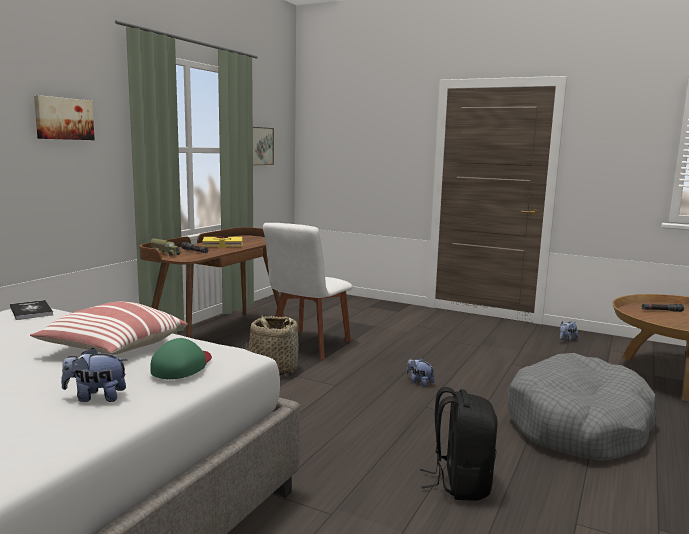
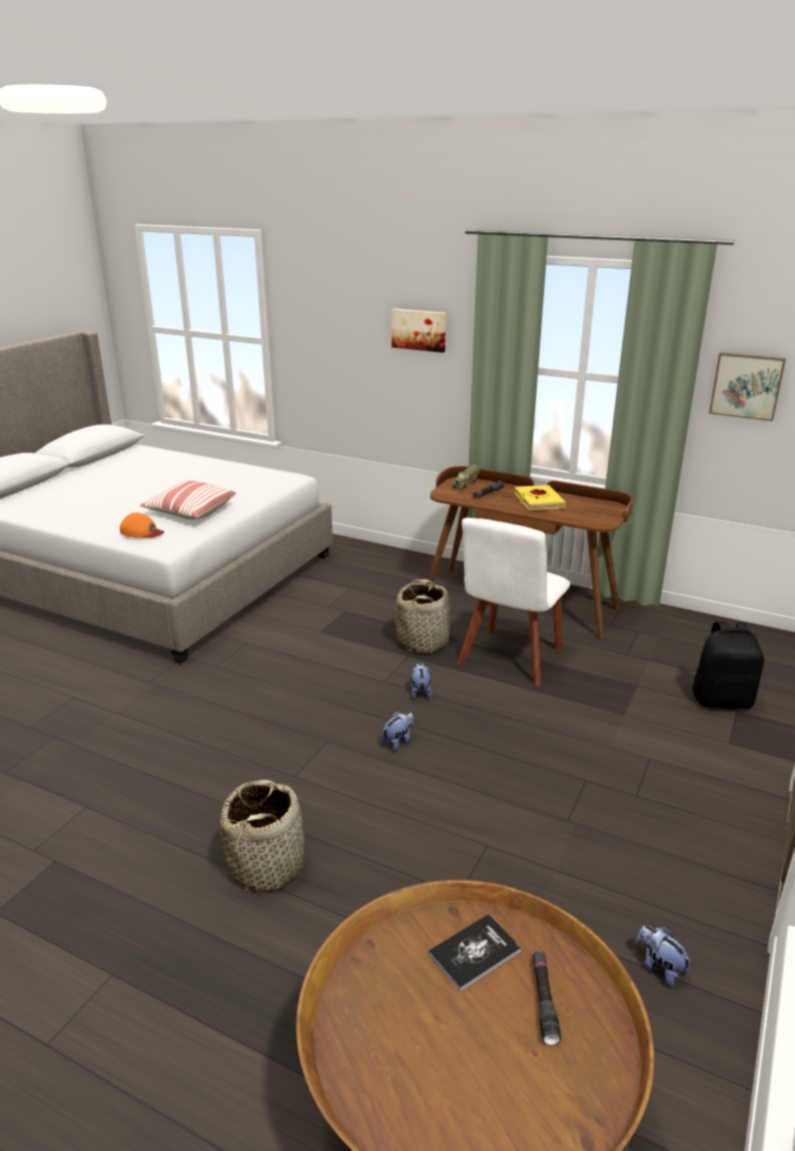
camera: 90 degrees right, 15 degrees up
book [10,300,53,320] -> book moved to [428,914,522,992]
plush toy [61,348,127,402] -> plush toy moved to [411,663,432,699]
green cap [150,338,212,379] -> orange cap [120,513,164,538]
white chair [263,223,353,360] -> white chair turned 90 degrees counterclockwise [457,518,571,686]
black backpack [420,387,497,501] -> black backpack moved to [692,621,764,709]
grey dog bed [508,353,656,461] -> basket [220,780,304,893]

